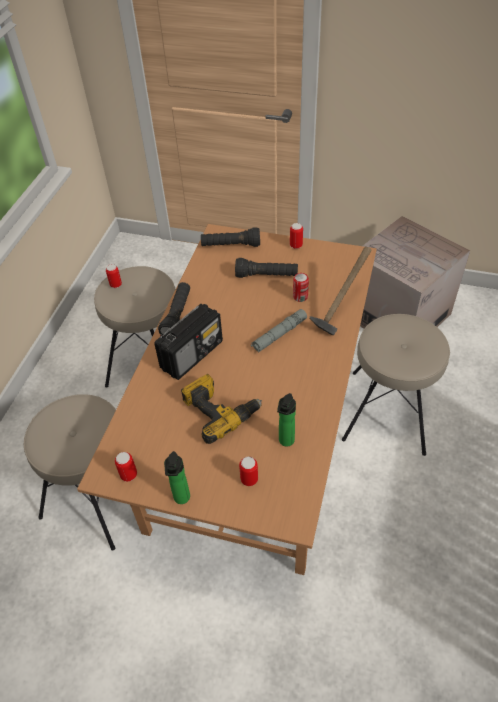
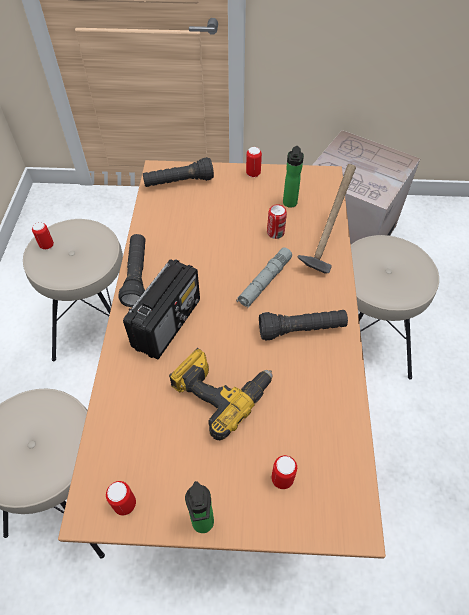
camera: 15 degrees left, 5 degrees up
black flashlight [235,258,298,278] -> black flashlight moved to [259,310,348,341]
bottle [277,393,296,447] -> bottle moved to [283,146,304,208]

